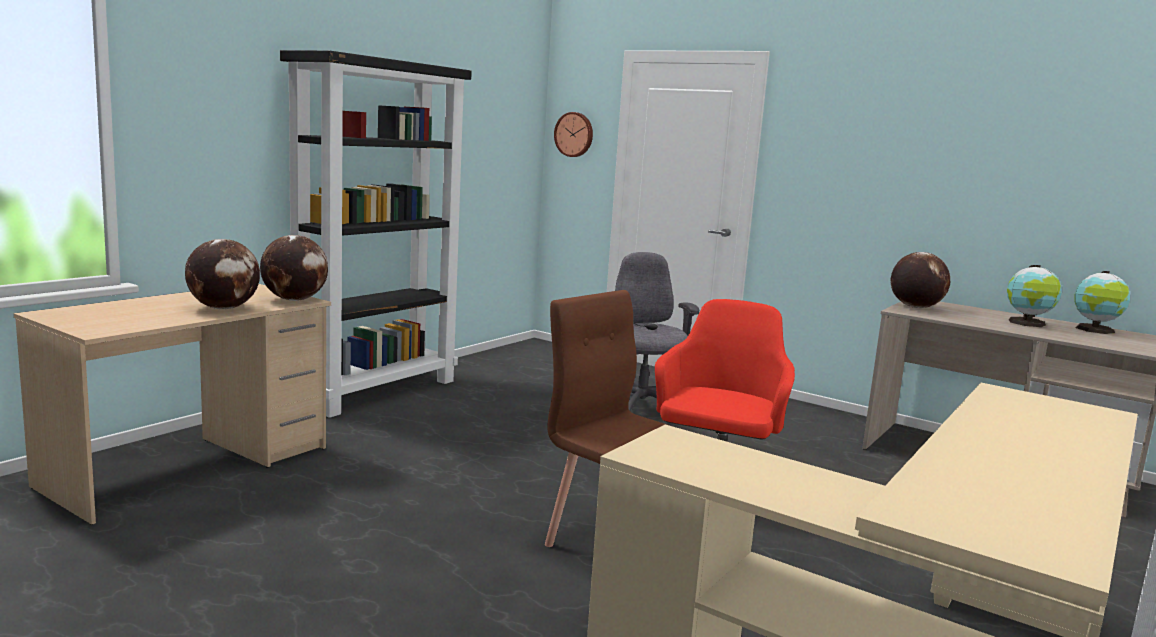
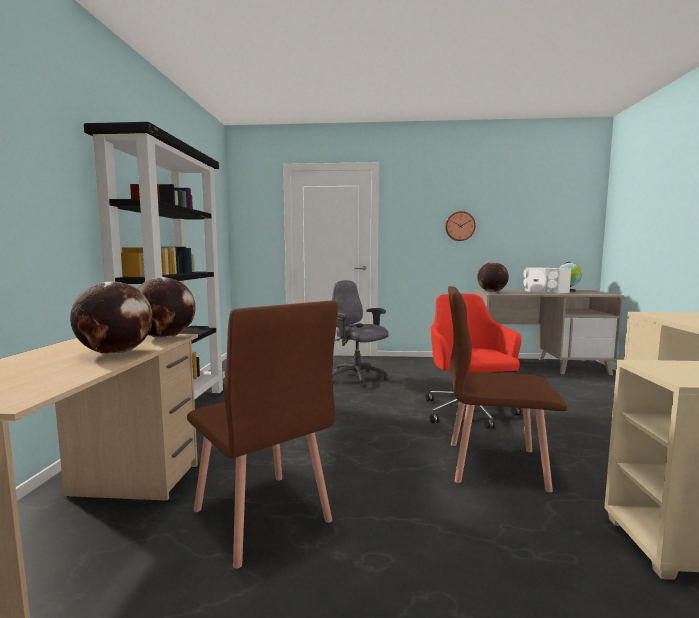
camera: 30 degrees left, 5 degrees down
wall clock [554,112,593,157] -> wall clock moved to [445,211,476,241]
globe [1007,265,1062,327] -> white speaker [523,268,571,294]
none -> brown chair [187,301,338,569]

